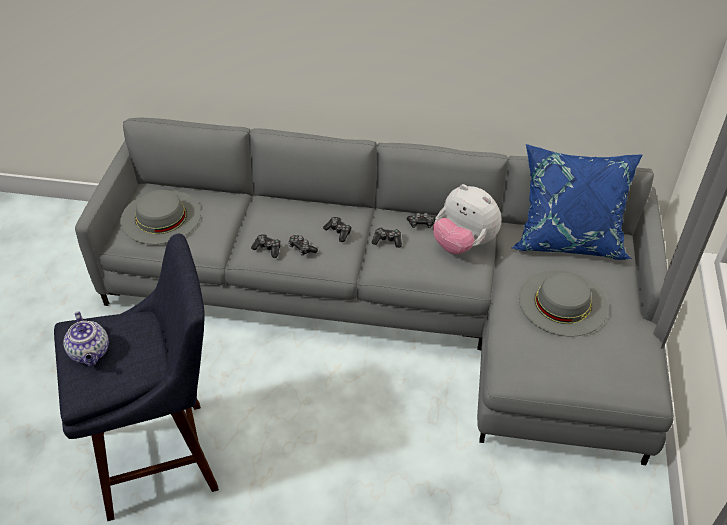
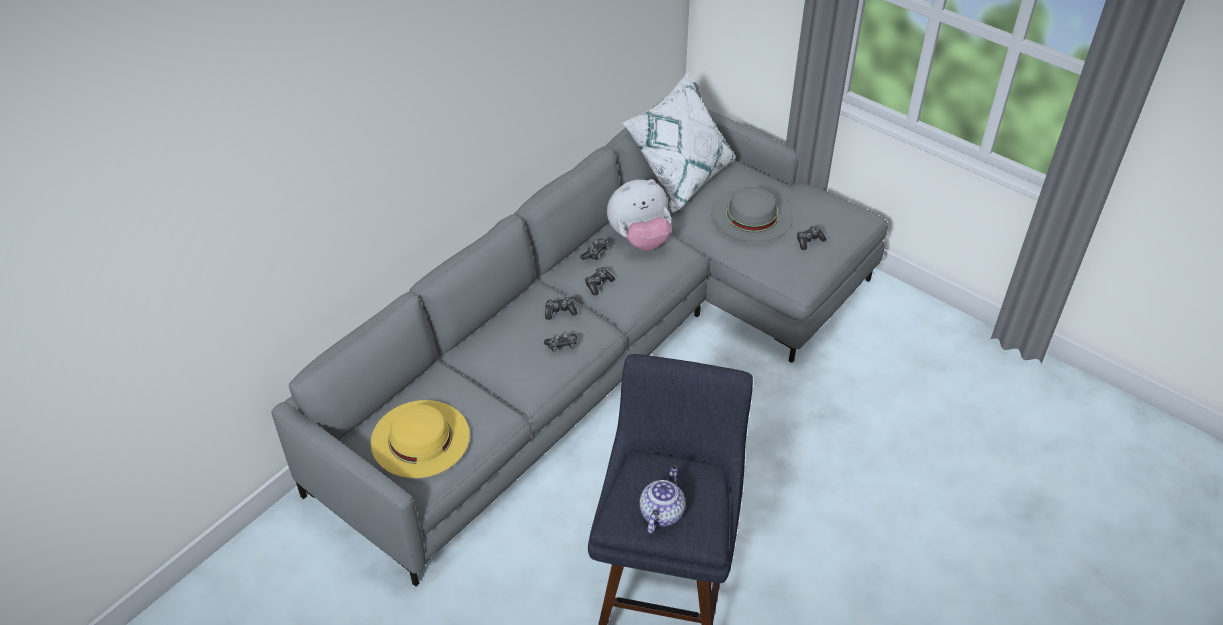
camera: 60 degrees left, 0 degrees up
teapot [64,312,109,366] -> teapot turned 75 degrees counterclockwise [639,466,686,533]
grey hat [121,190,201,244] -> yellow hat [371,400,470,478]
game controller [251,234,280,258] -> game controller moved to [797,226,826,250]
blue pillow [511,144,642,260] -> white pillow [623,72,735,213]

